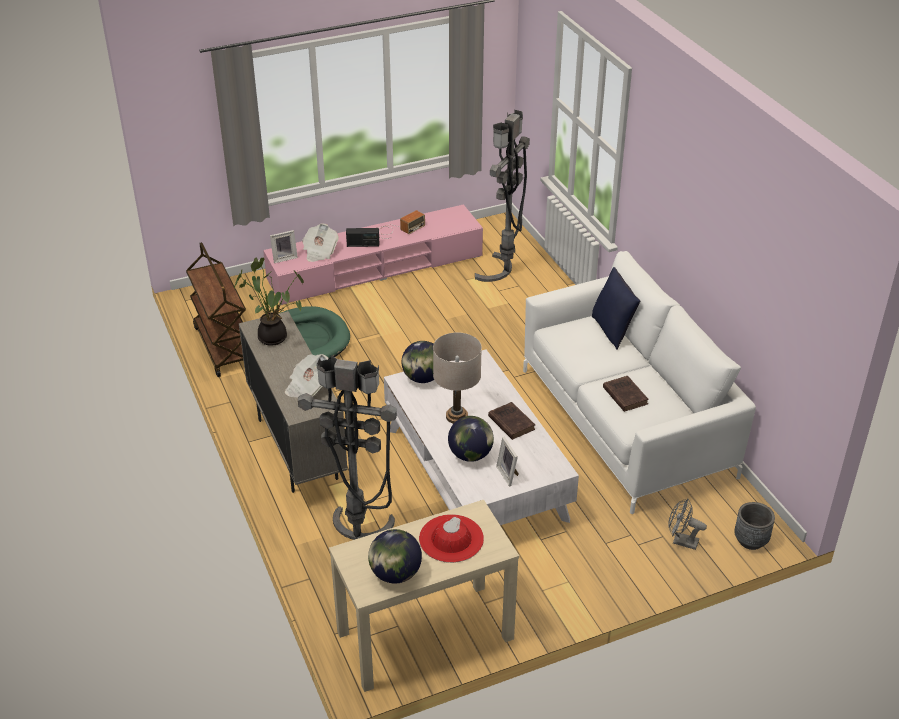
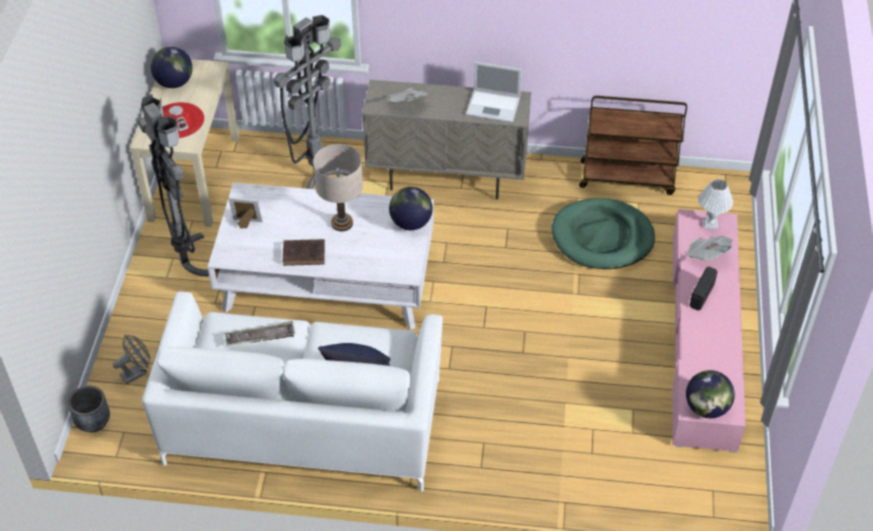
camera: 120 degrees right, 10 degrees up
potted plant [234,258,304,346] -> laptop [466,62,522,123]
picture frame [270,230,298,263] -> white table lamp [698,179,733,230]
radio [379,210,425,239] -> none
globe [448,416,494,462] -> globe moved to [686,370,735,418]
grey floor lamp [475,110,530,282] -> grey floor lamp moved to [138,94,209,277]
brown book [603,376,649,412] -> tray [224,321,295,346]

